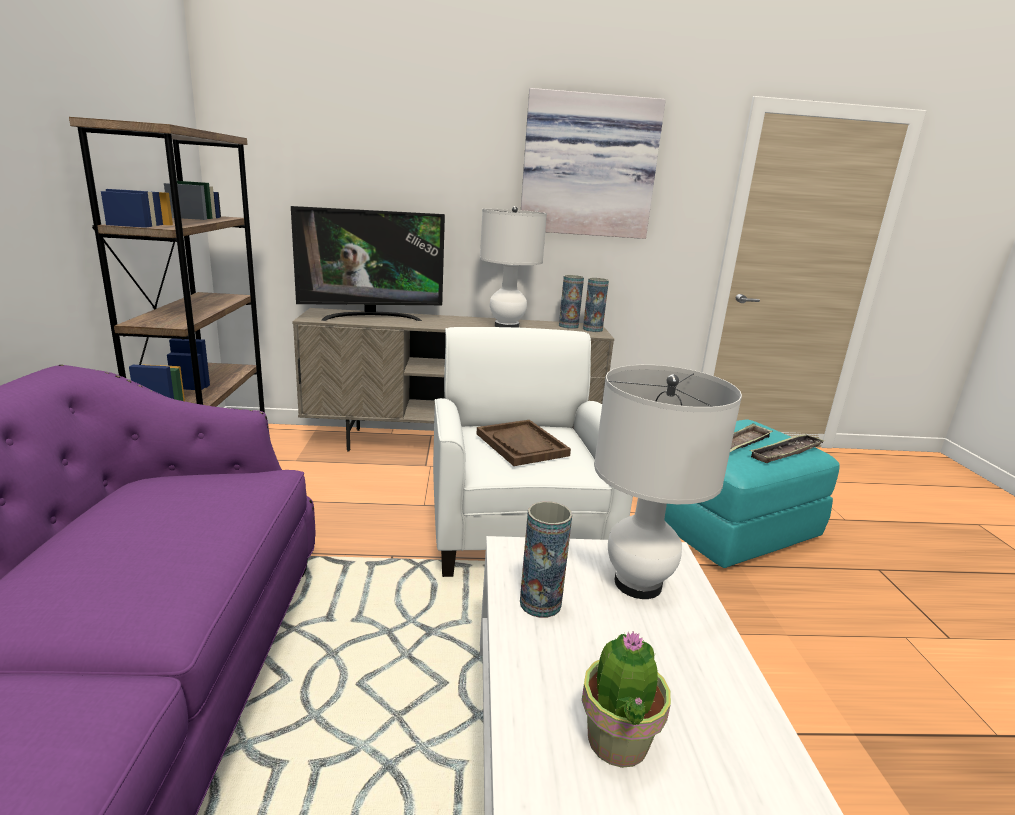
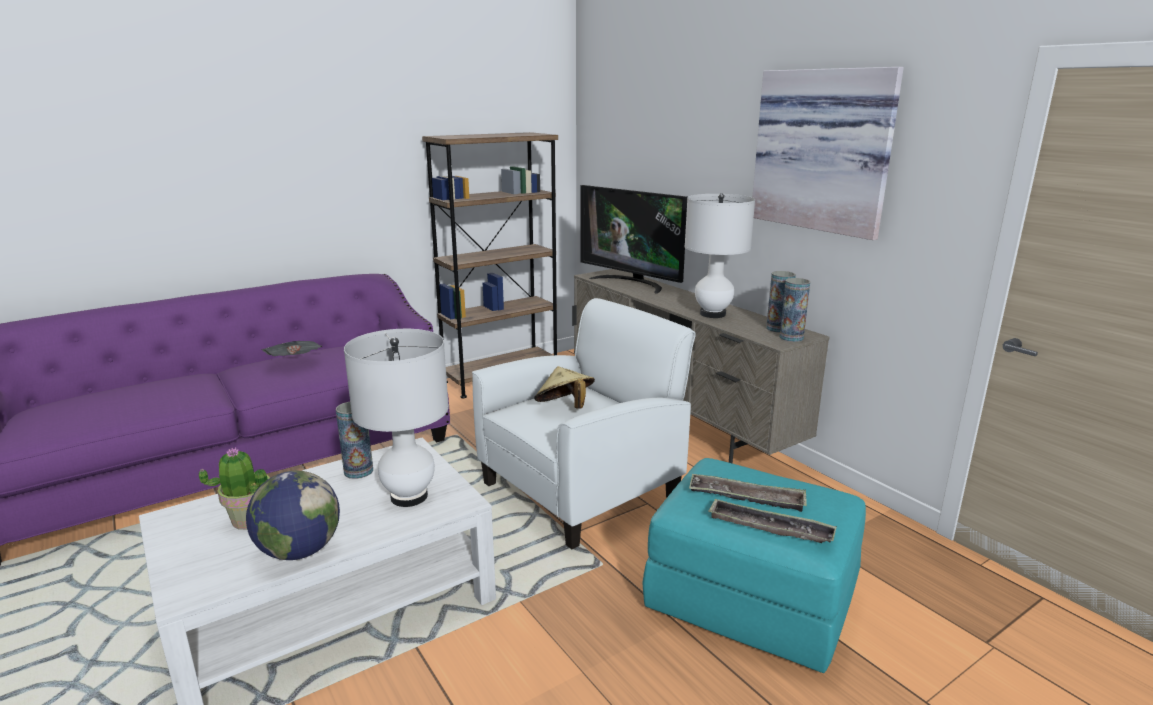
camera: 60 degrees right, 0 degrees up
brown tray [477,420,571,466] -> beige hat [534,366,595,409]
none -> globe [246,471,340,560]
none -> newspaper [261,341,322,356]

